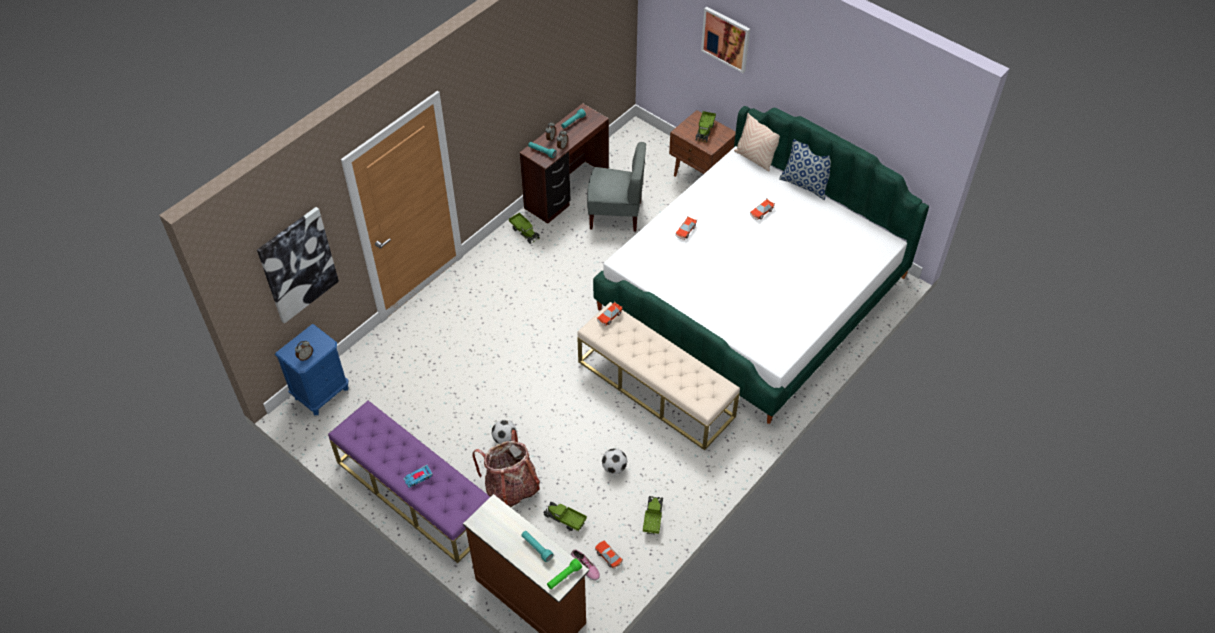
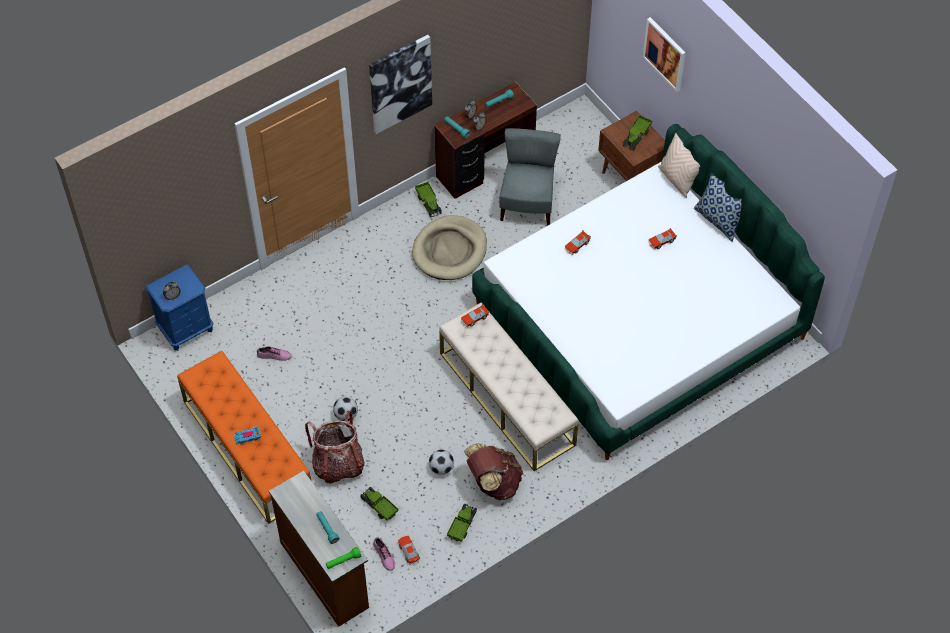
camera: 15 degrees right, 5 degrees up
picture [257,207,339,324] -> picture moved to [369,35,432,134]
purple bench [328,401,490,563] -> orange bench [177,351,311,524]
grey chair [587,142,646,232] -> grey chair turned 105 degrees counterclockwise [499,128,561,226]
none -> shoe [257,346,292,361]
none -> beige dog bed [412,215,487,280]
none -> brown backpack [464,443,523,500]

